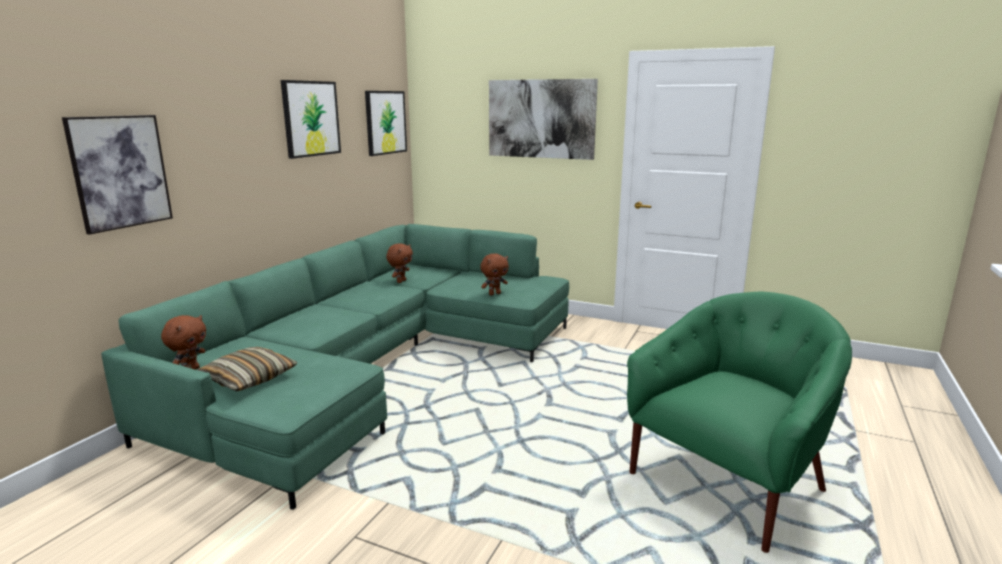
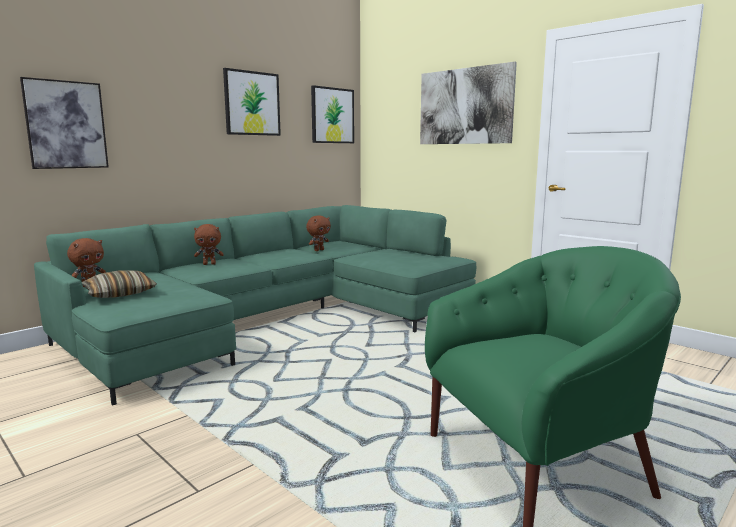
camera: 20 degrees right, 5 degrees down
brown plush toy [480,253,509,296] -> brown plush toy moved to [194,224,224,265]

